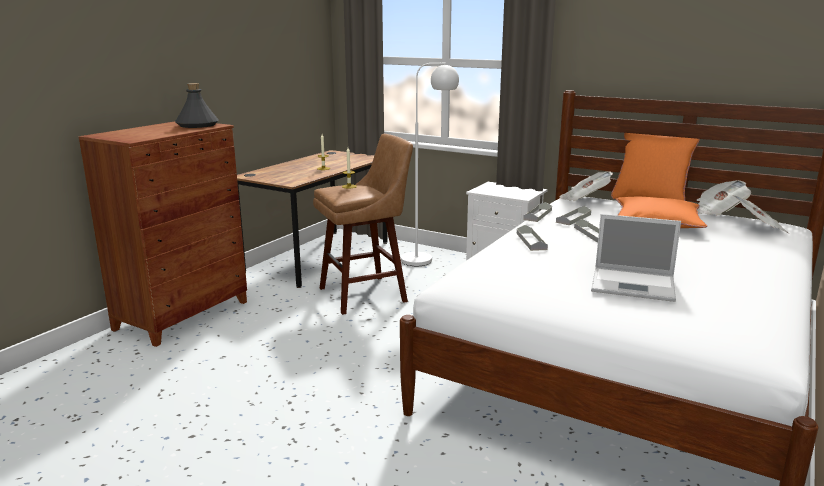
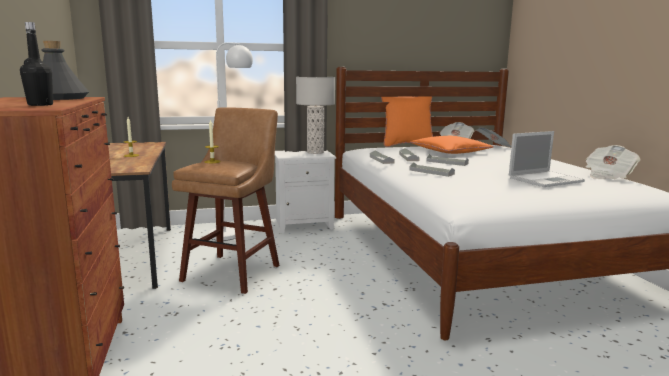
camera: 45 degrees left, 5 degrees down
newspaper [559,171,613,201] -> newspaper moved to [585,145,640,179]
none -> black bottle [20,22,53,106]
none -> white table lamp [296,77,335,154]

